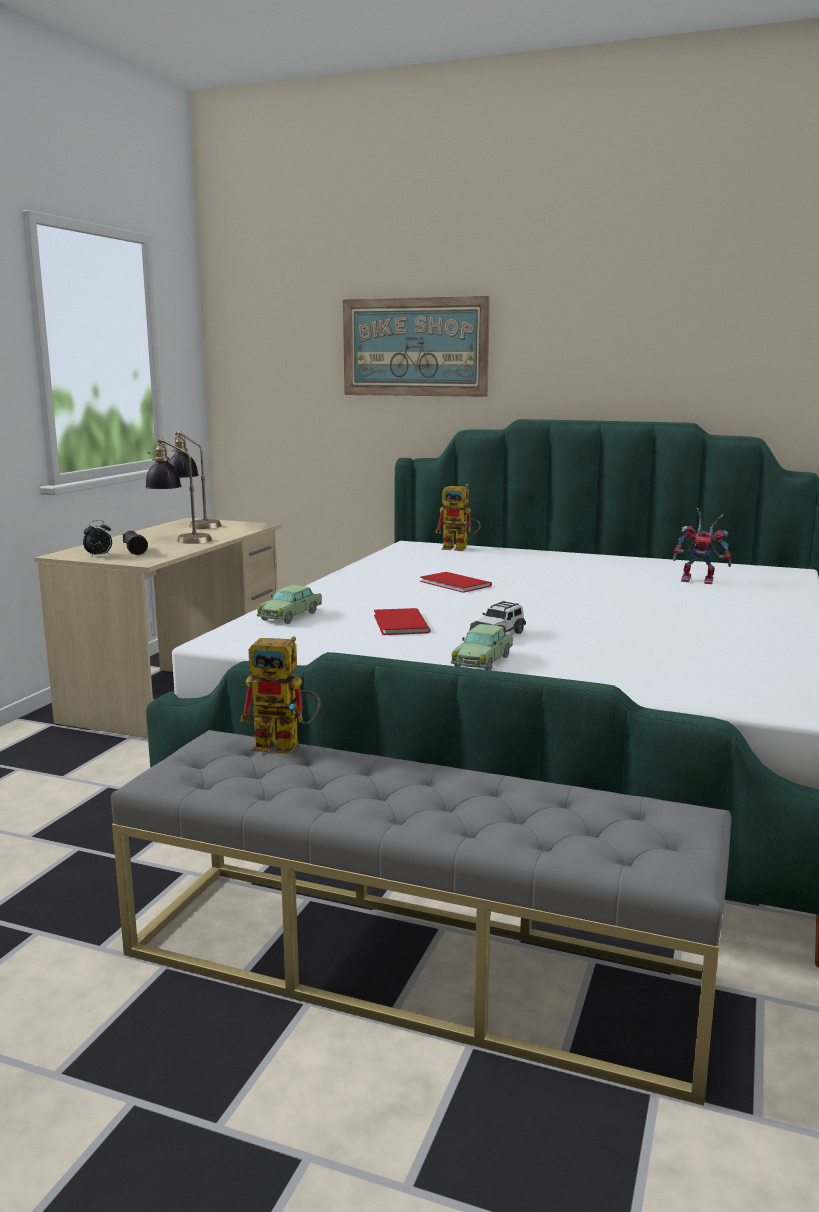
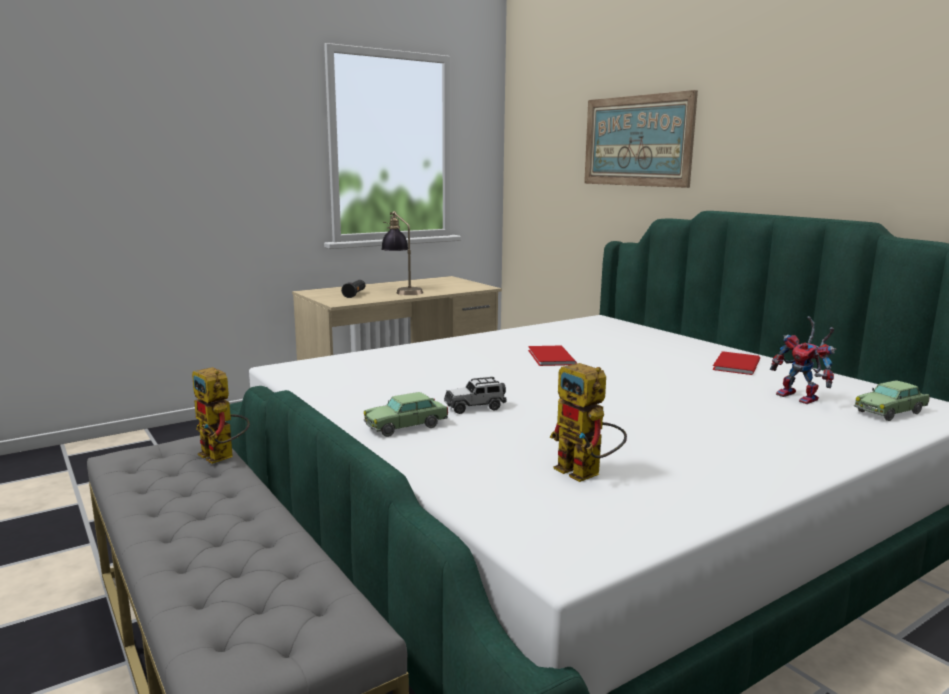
camera: 35 degrees right, 0 degrees up
alarm clock [83,520,112,558] -> none
table lamp [169,431,222,529] -> none
toy car [257,585,322,624] -> toy car moved to [854,381,930,421]
red book [374,608,431,635] -> red book moved to [712,351,760,375]
toy robot [435,484,481,551] -> toy robot moved to [550,363,627,482]

